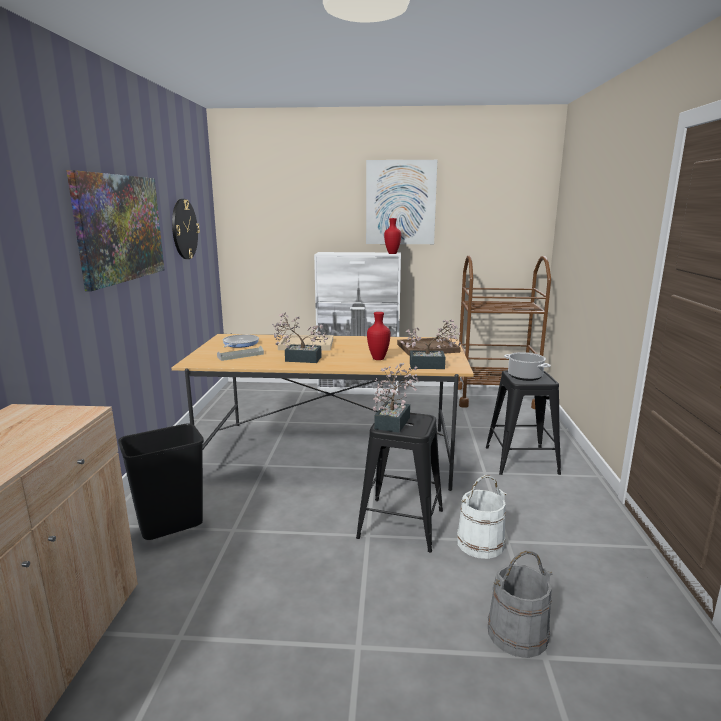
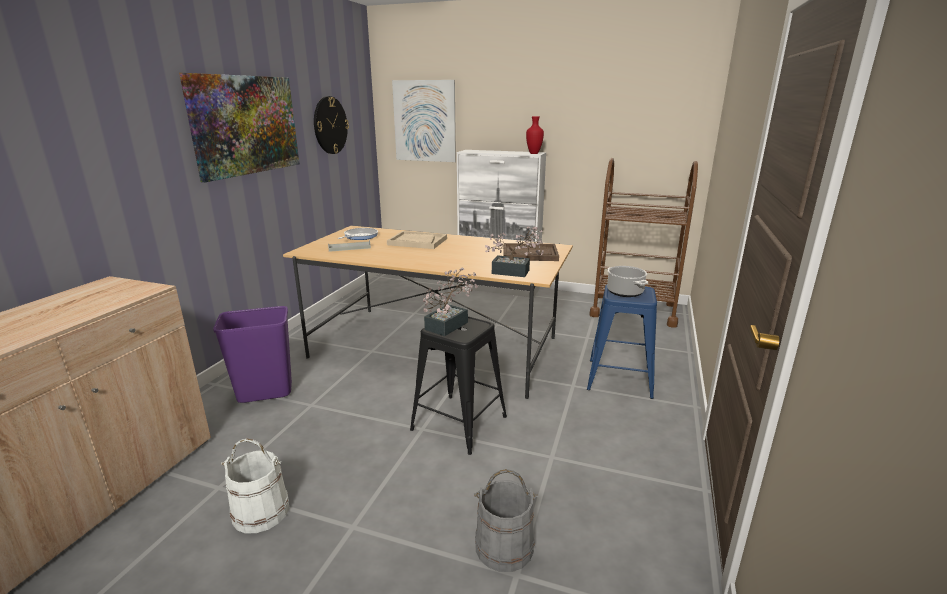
camera: 15 degrees right, 5 degrees up
black trash can [118,423,204,540] -> purple trash can [213,306,292,403]
potted plant [272,313,328,363] -> none
picture [366,160,437,244] -> picture moved to [392,80,456,162]
red vase [367,312,390,360] -> none
white bucket [457,475,507,559] -> white bucket moved to [221,439,289,534]
black stool [486,370,561,475] -> blue stool [587,284,657,399]

